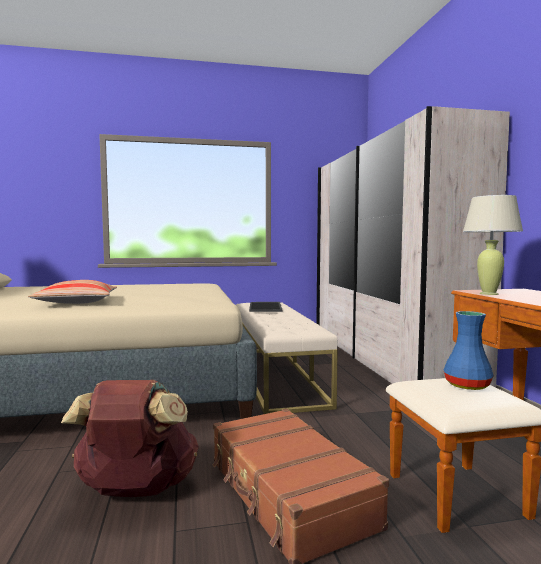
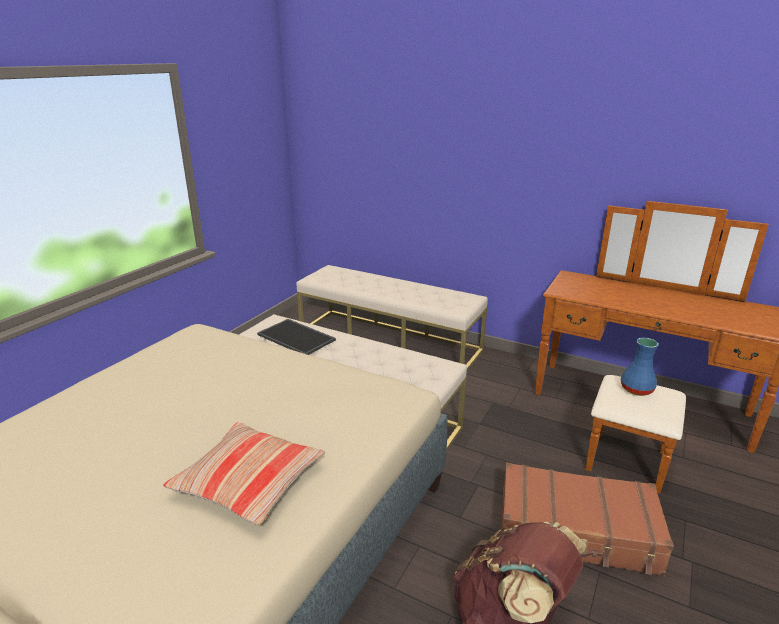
camera: 50 degrees left, 20 degrees up
white wardrobe [316,106,510,387] -> beige bench [296,265,488,371]
beige table lamp [463,195,523,295] -> none

